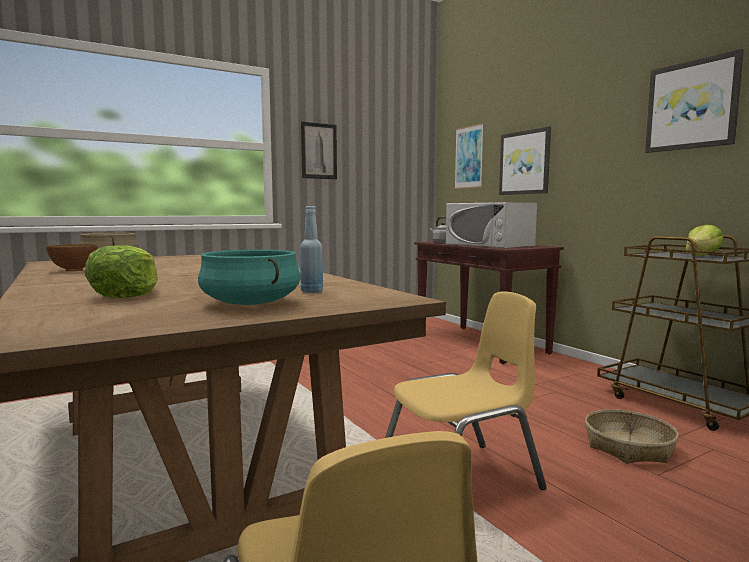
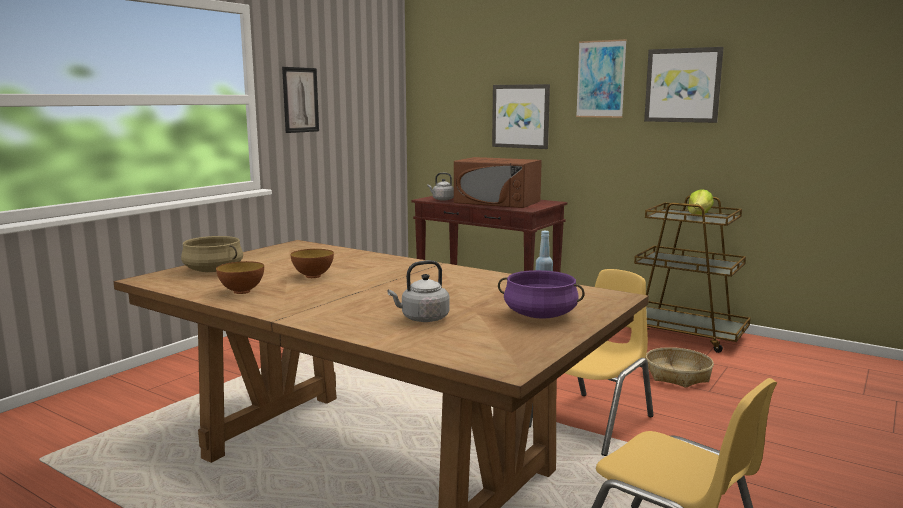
camera: 25 degrees left, 5 degrees up
lettuce [85,245,158,298] -> grey kettle [387,260,450,322]
turquoise cooking pot [198,249,301,305] -> purple cooking pot [498,270,585,319]
white microwave [446,202,537,248] -> brown microwave [454,157,542,208]
picture [454,123,484,189] -> picture moved to [576,39,627,118]
none -> bowl [290,249,334,278]

